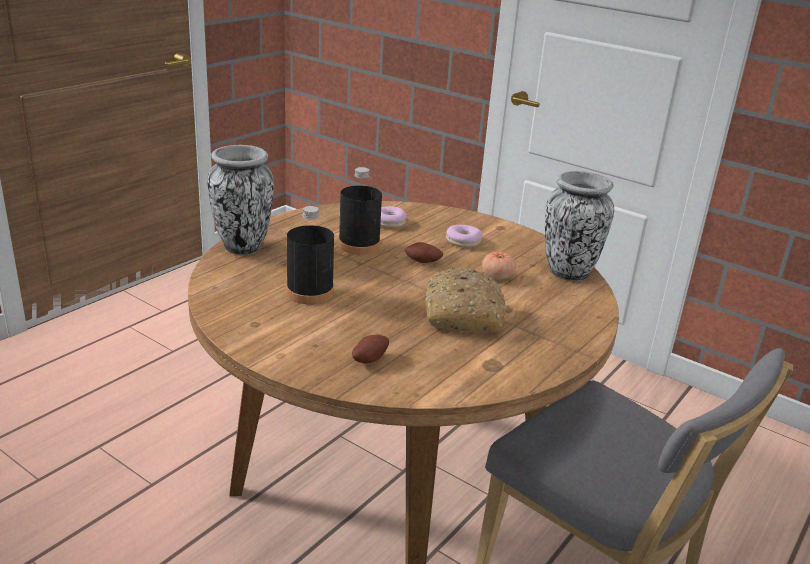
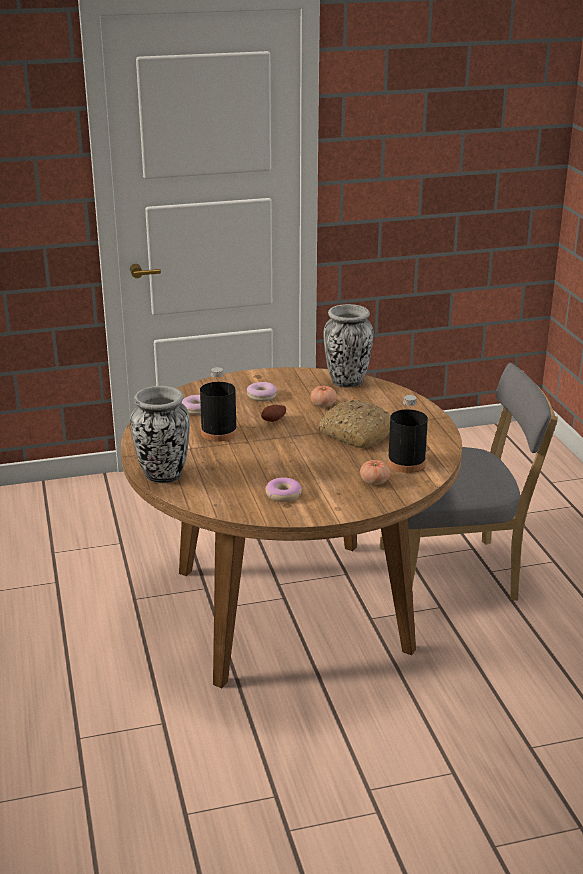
camera: 50 degrees left, 0 degrees up
black bottle [286,206,334,304] -> black bottle moved to [388,395,428,473]
potato [352,335,389,364] -> tomato [360,460,390,485]
none -> donut [265,477,302,502]

